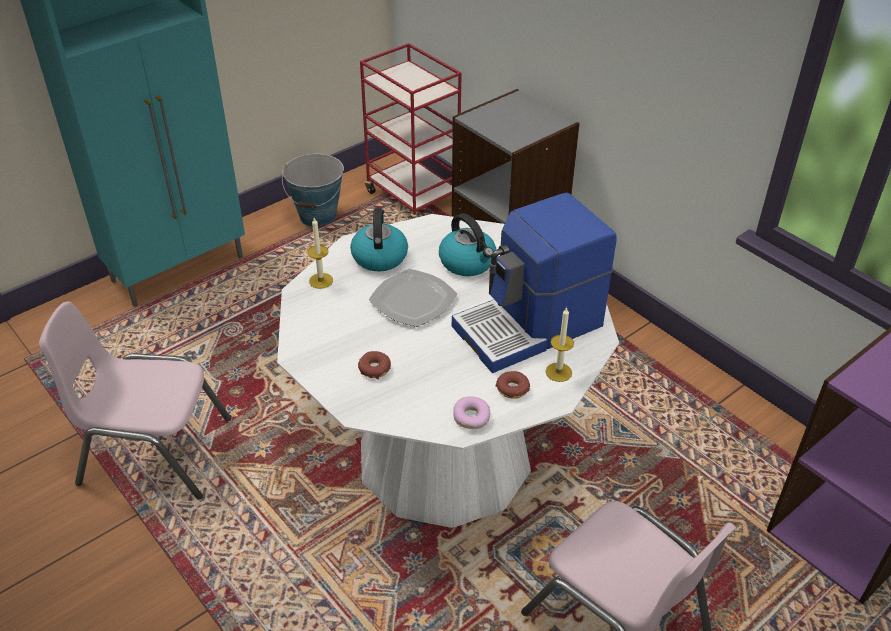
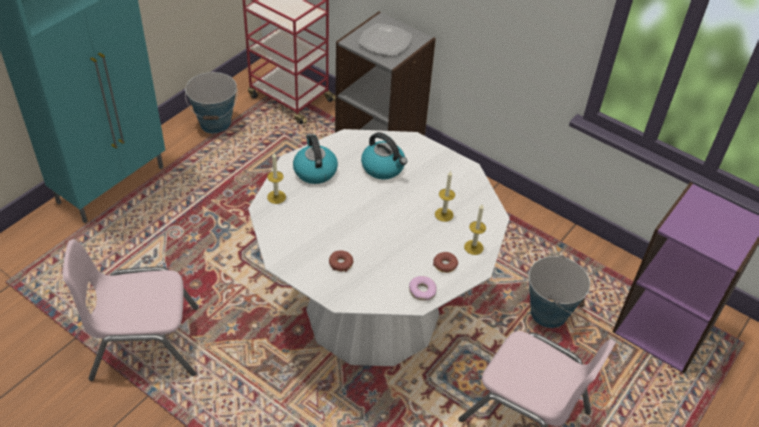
camera: 15 degrees left, 5 degrees up
plate [369,269,457,327] -> plate moved to [358,23,412,56]
coffee machine [452,193,616,373] -> candle [435,171,455,222]
none -> bucket [529,255,590,328]

